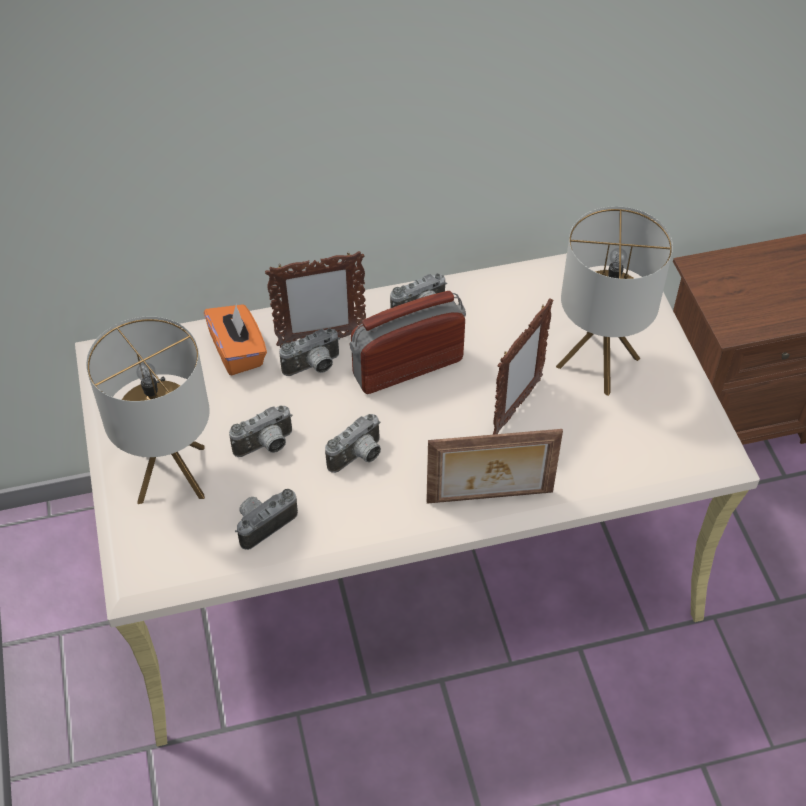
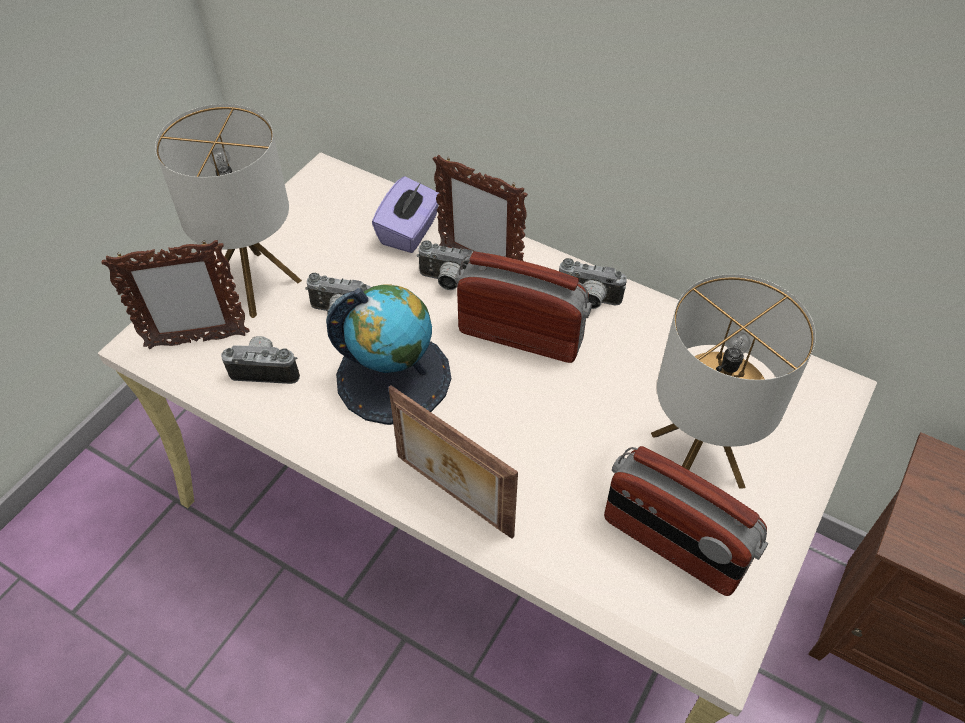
camera: 45 degrees right, 0 degrees up
orange tissue box [204,303,267,375] -> purple tissue box [372,176,440,253]
camera [325,414,381,473] -> globe [326,284,451,425]
picture frame [493,298,554,435] -> picture frame moved to [102,240,250,349]
none -> radio [604,446,768,596]

